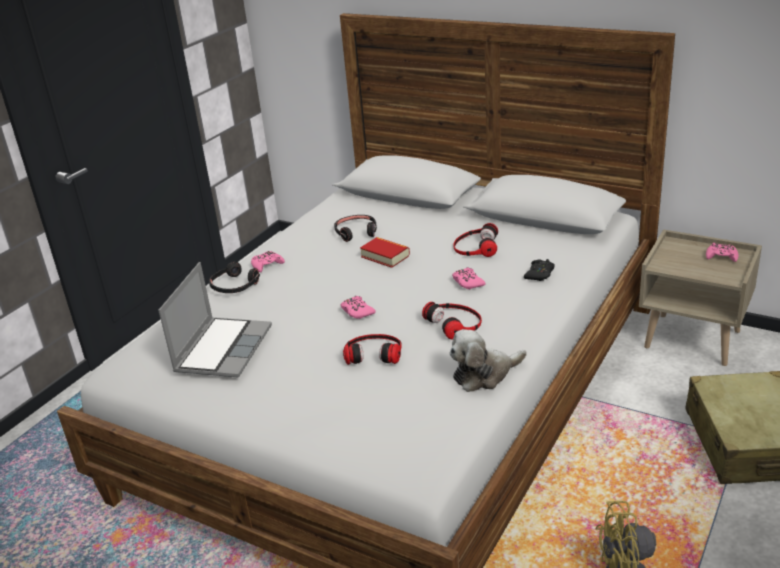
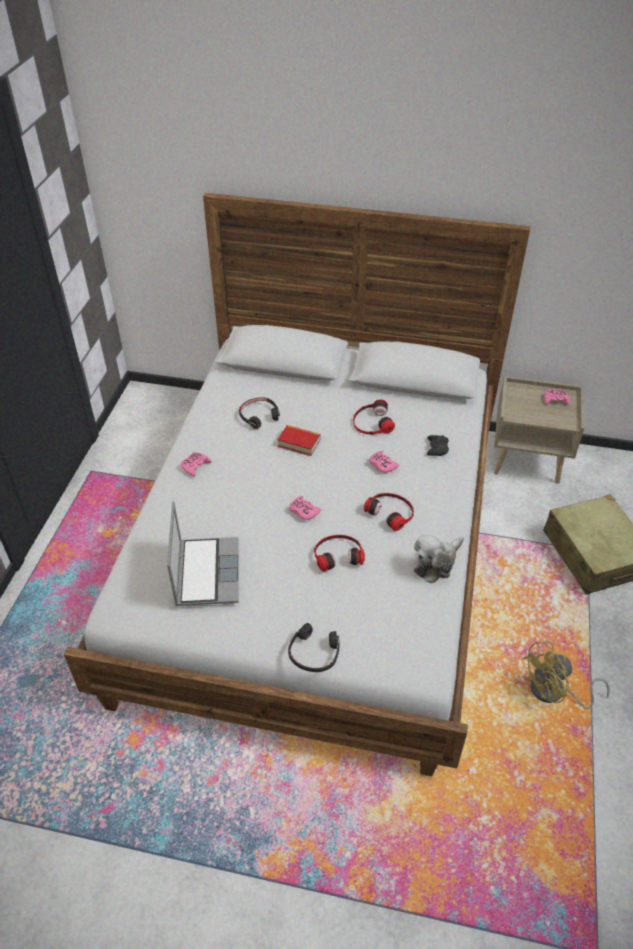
camera: 20 degrees left, 15 degrees up
black headphones [209,261,260,293] -> black headphones moved to [288,623,340,672]

